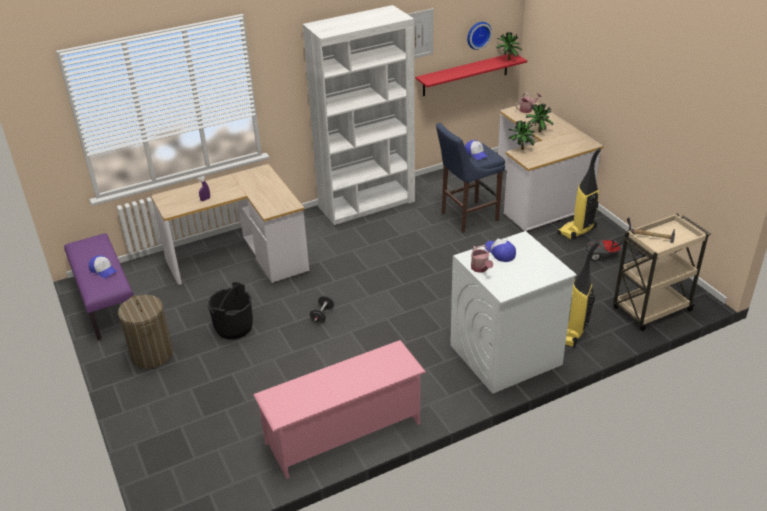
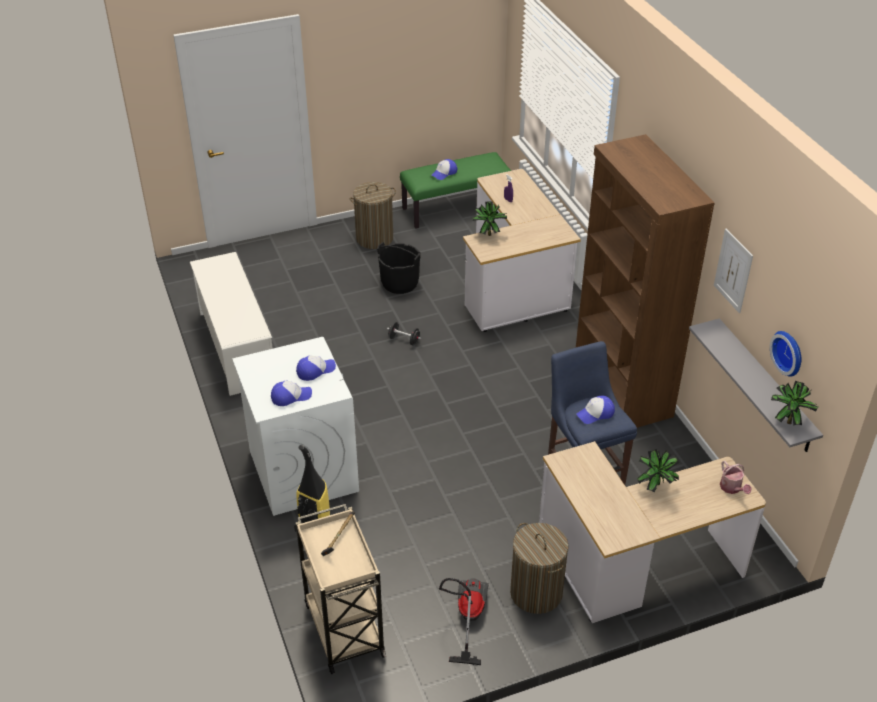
camera: 95 degrees right, 5 degrees up
purple bench [64,233,134,340] -> green bench [400,152,511,229]
pink shoe rack [253,340,426,479] -> white shoe rack [190,252,273,396]
white bookcase [302,5,415,225] -> brown bookcase [576,134,714,428]
red shelf [415,53,527,96] -> grey shelf [689,318,823,452]
watering can [471,245,493,273] -> none
potted plant [508,120,535,150] -> potted plant moved to [473,201,507,236]
vacuum cleaner [557,148,601,241] -> laundry basket [510,523,569,614]
none -> cap [271,381,312,406]

